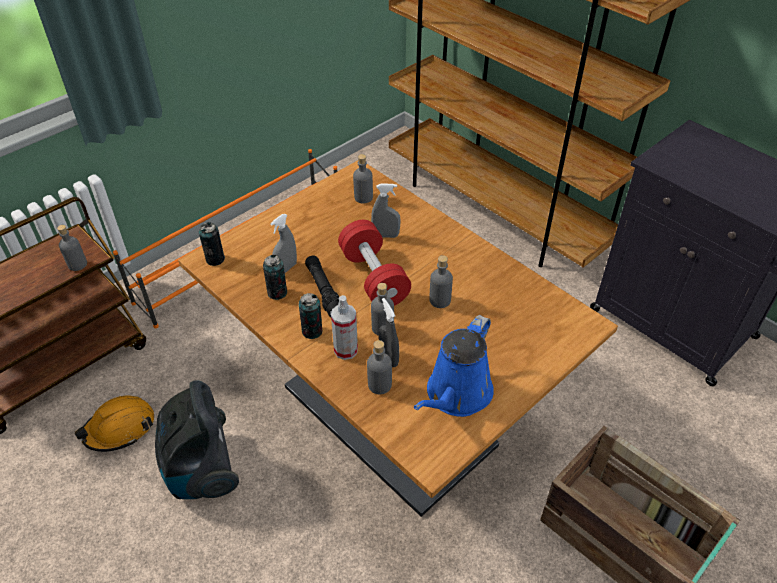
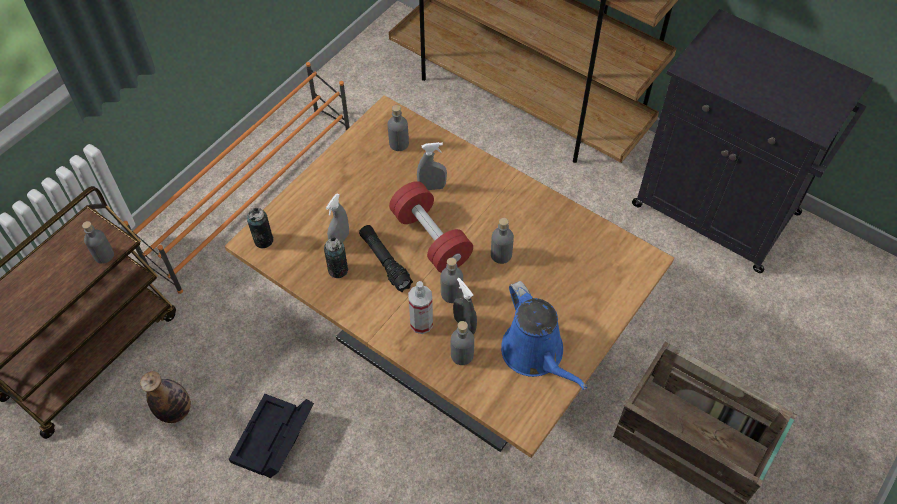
camera: 10 degrees left, 10 degrees up
orange hard hat [75,396,154,452] -> bottle [140,371,191,423]
vacuum cleaner [155,380,239,499] -> black storage box [229,394,314,478]
can [299,293,323,339] -> none
blue watering can [414,315,494,417] -> blue watering can turned 45 degrees counterclockwise [501,281,587,390]

